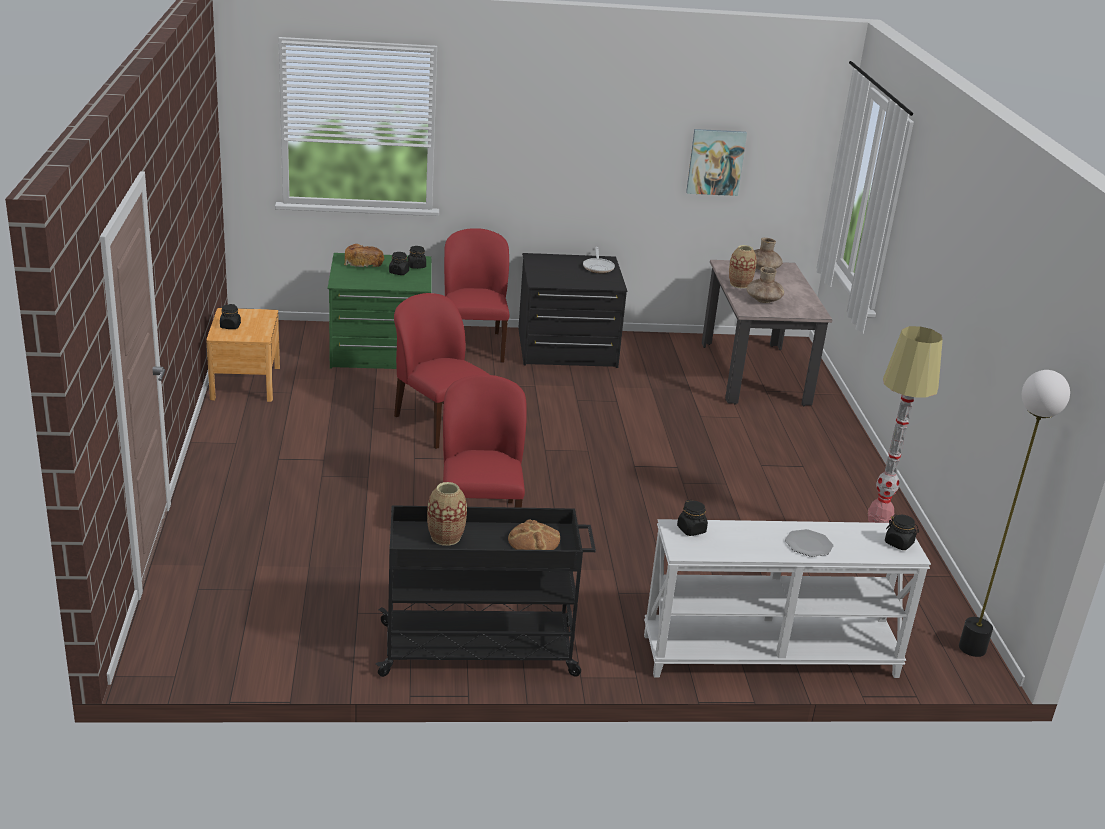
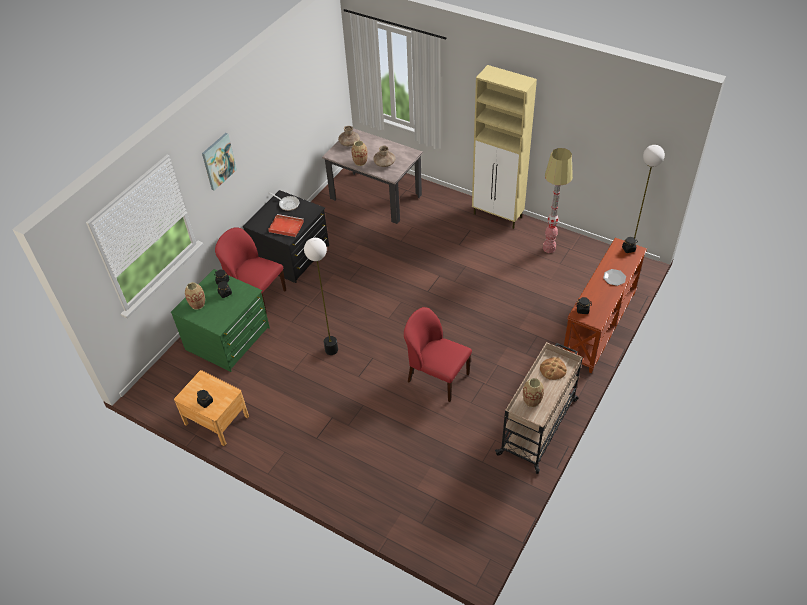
camera: 50 degrees left, 20 degrees up
bread [344,244,385,268] -> vase [185,282,205,310]
black cart [375,505,596,677] -> beige cart [495,342,583,474]
red chair [394,293,490,449] -> floor lamp [304,238,338,355]
white console table [644,519,931,678] -> brown console table [563,238,647,374]
picture [686,129,747,196] -> picture moved to [202,133,237,191]
none -> red tray [268,214,304,237]
none -> beige cabinet [472,65,537,229]

